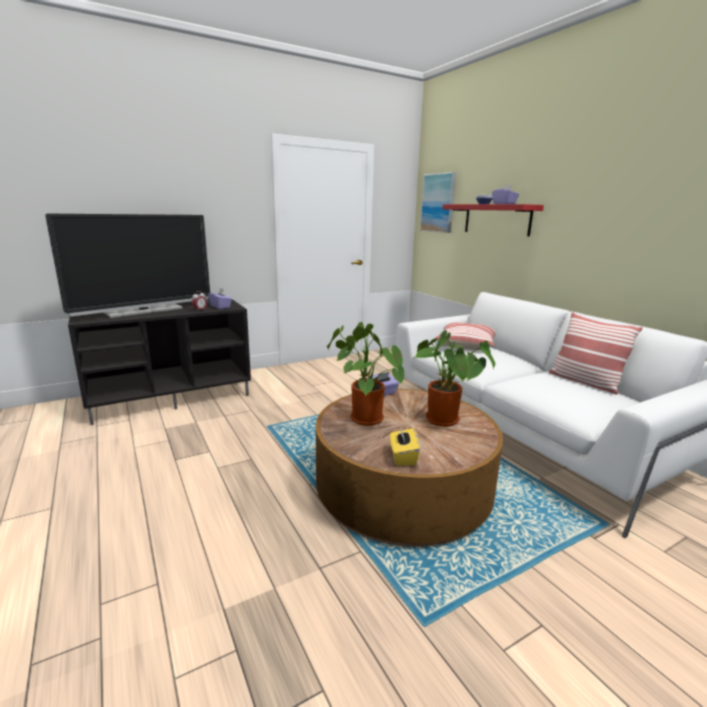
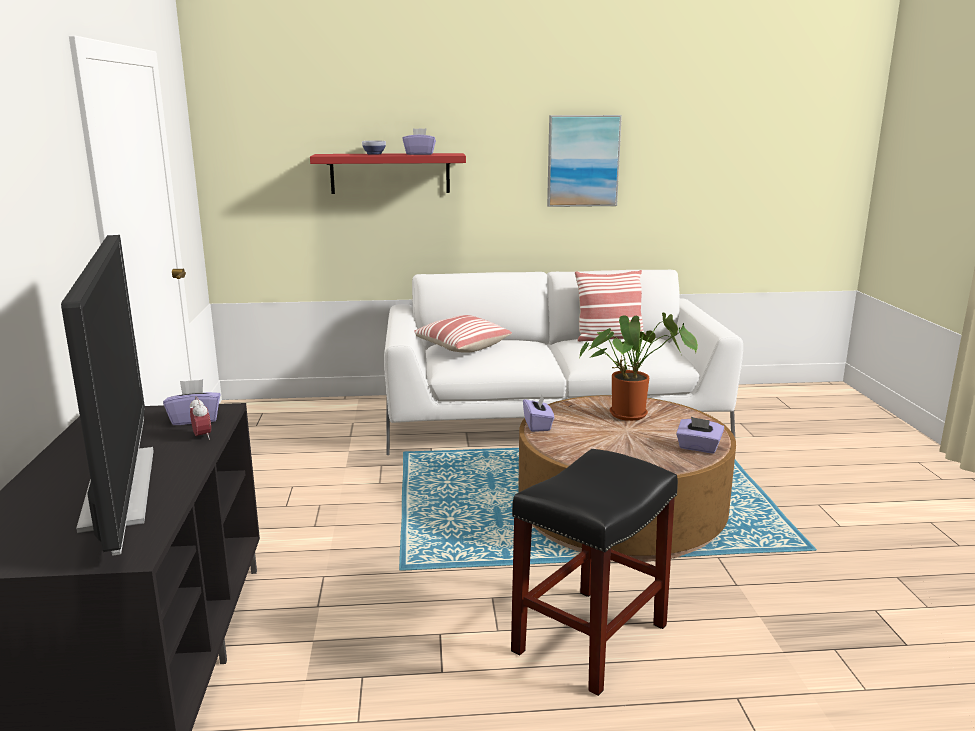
camera: 65 degrees left, 0 degrees up
potted plant [327,322,405,426] -> none
yellow tissue box [390,425,420,466] -> purple tissue box [676,417,724,454]
picture [420,172,456,233] -> picture moved to [547,115,622,207]
none -> black stool [511,449,678,696]

